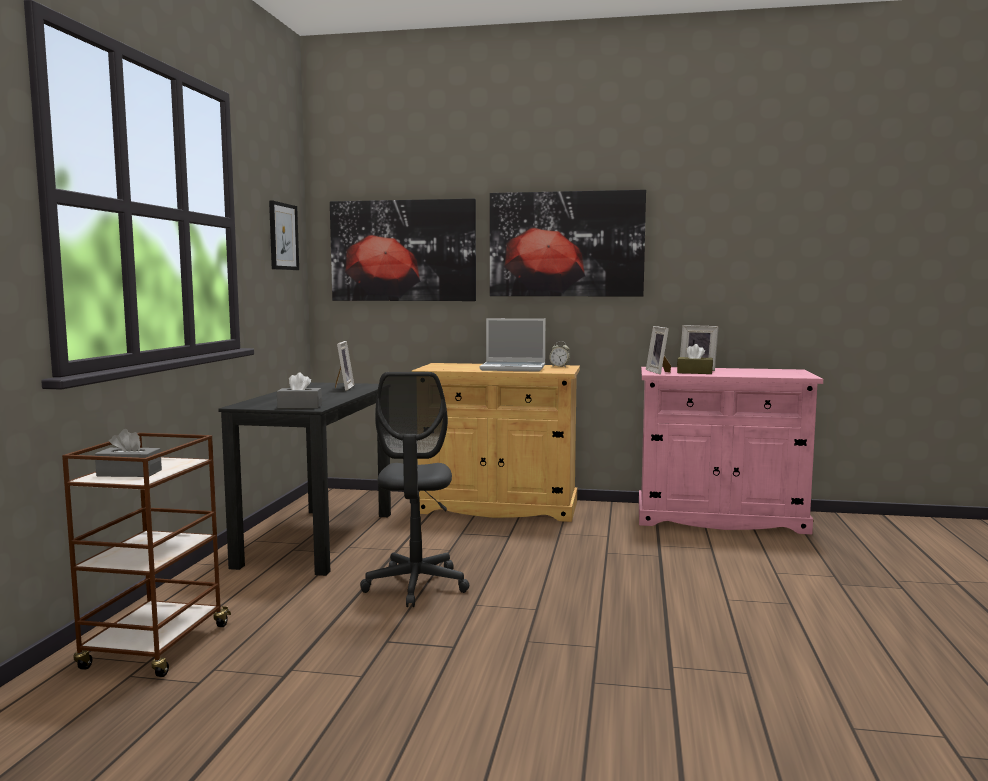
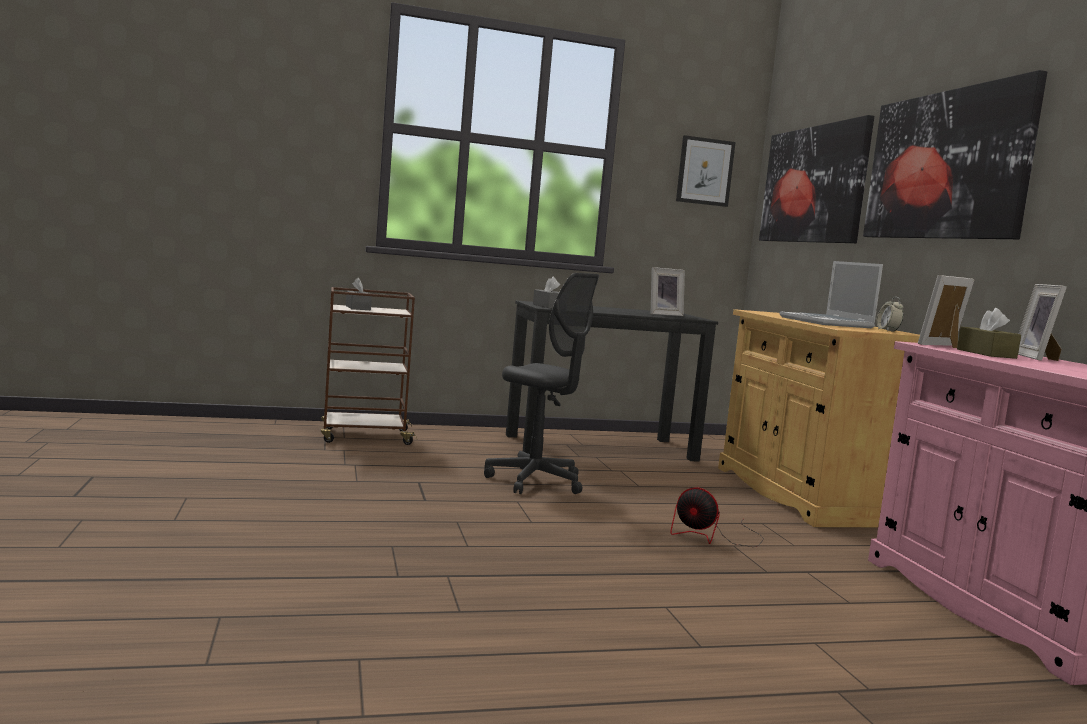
camera: 65 degrees right, 0 degrees up
grey office chair [360,372,469,607] -> grey office chair turned 120 degrees counterclockwise [484,273,599,494]
none -> fan [670,487,764,547]

